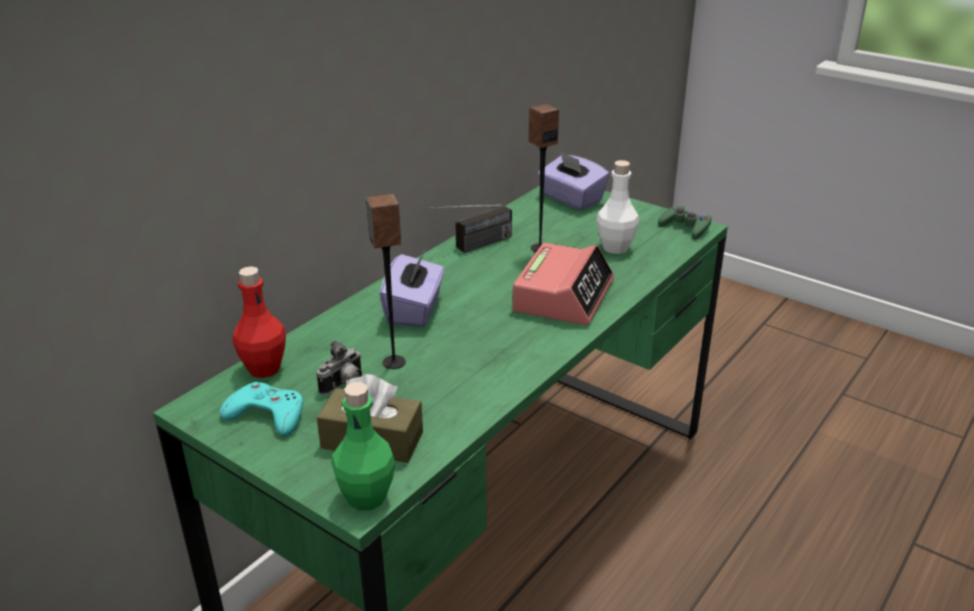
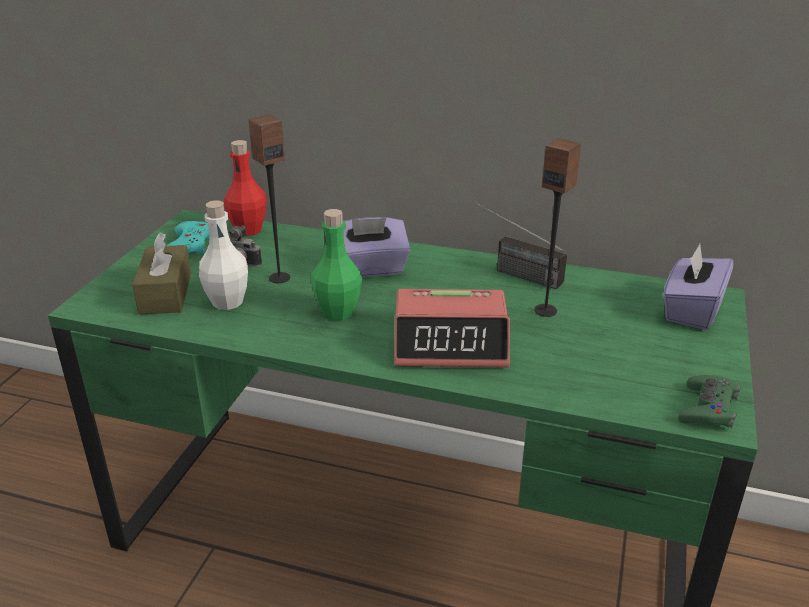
camera: 70 degrees right, 0 degrees up
green bottle [331,382,395,511] -> green bottle moved to [311,209,362,320]
white bottle [597,160,639,254] -> white bottle moved to [199,200,248,310]

